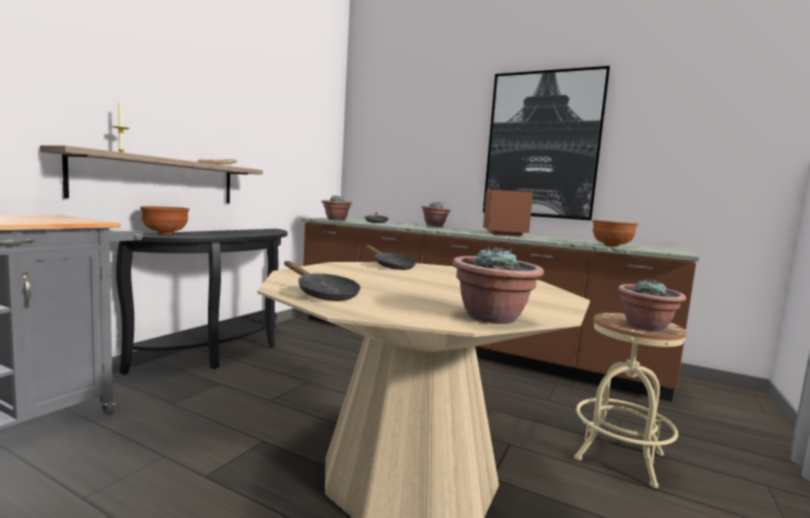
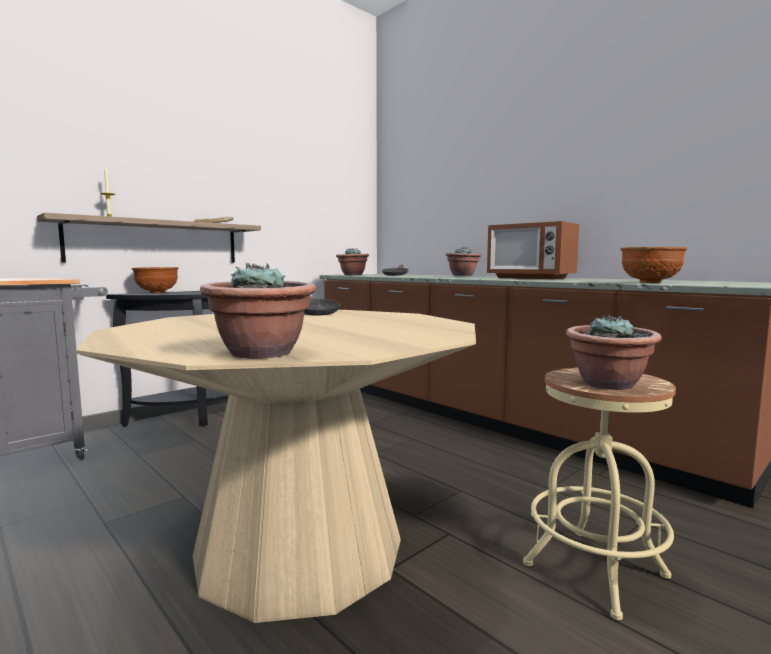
camera: 20 degrees right, 0 degrees up
black frying pan [284,261,361,301] -> none
picture [483,66,610,220] -> none
microwave [483,190,533,236] -> microwave turned 105 degrees clockwise [487,221,579,279]

